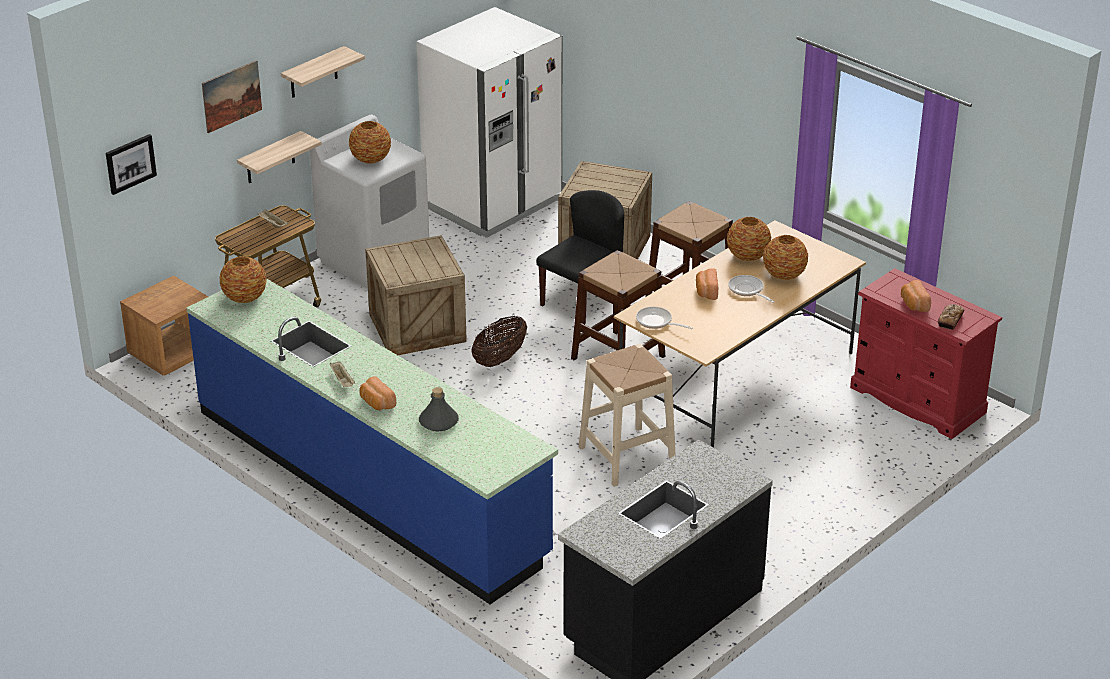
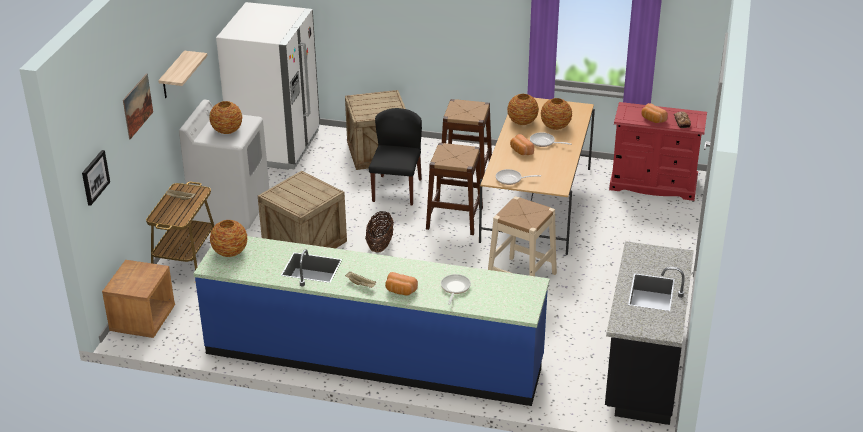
camera: 30 degrees left, 0 degrees up
shelf [237,131,322,184] -> none
grey bottle [419,387,459,431] -> frying pan [441,274,471,305]

